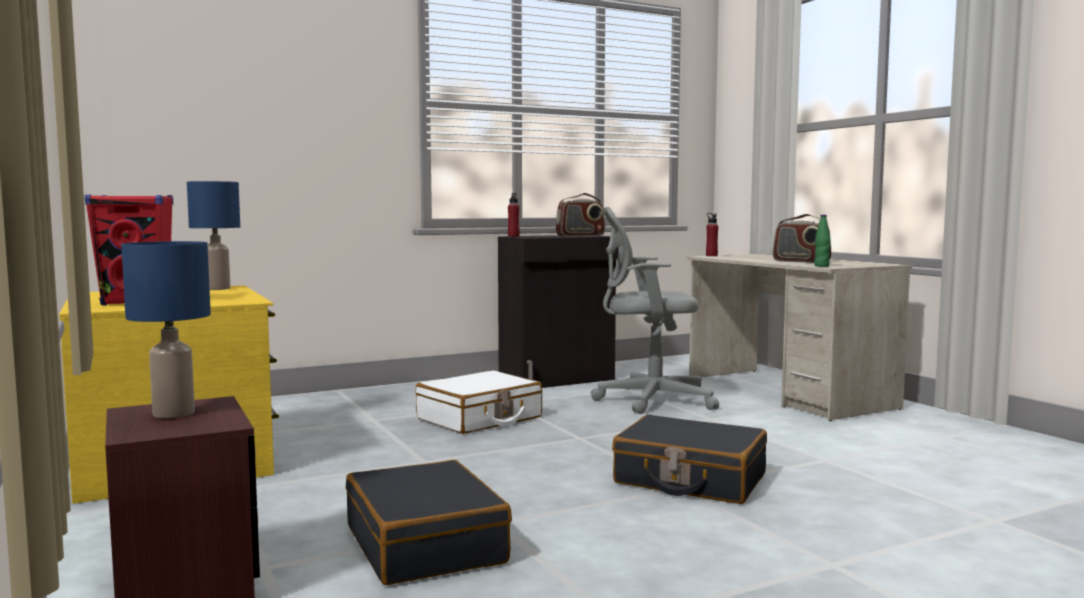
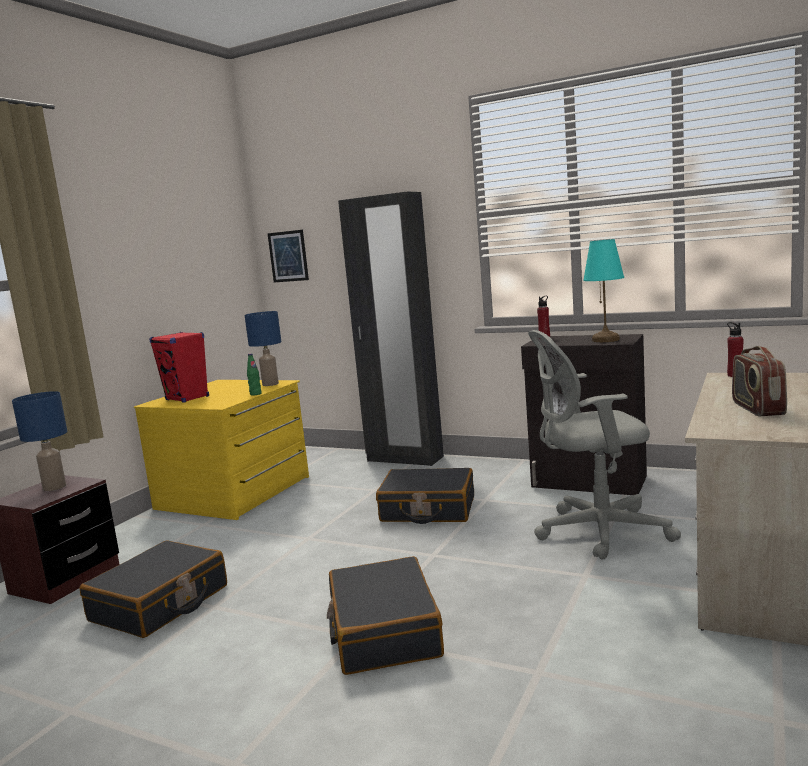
camera: 55 degrees right, 5 degrees up
white suitcase [416,370,542,434] -> black suitcase [376,468,474,524]
radio [556,193,605,236] -> turquoise table lamp [583,239,624,342]
grey office chair [591,206,719,414] -> grey office chair turned 60 degrees counterclockwise [528,330,681,560]
green bottle [814,215,831,267] -> green bottle moved to [247,353,262,396]
none -> picture [267,230,309,282]
none -> black wardrobe [338,191,444,466]

